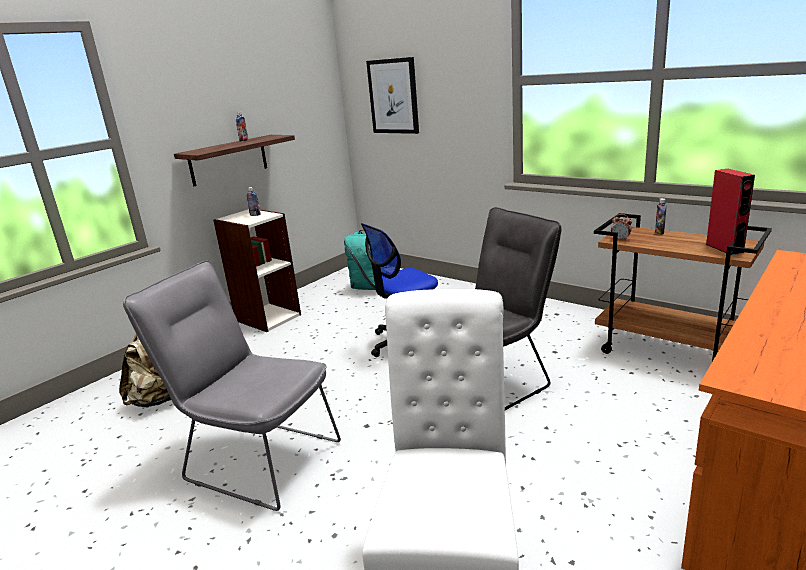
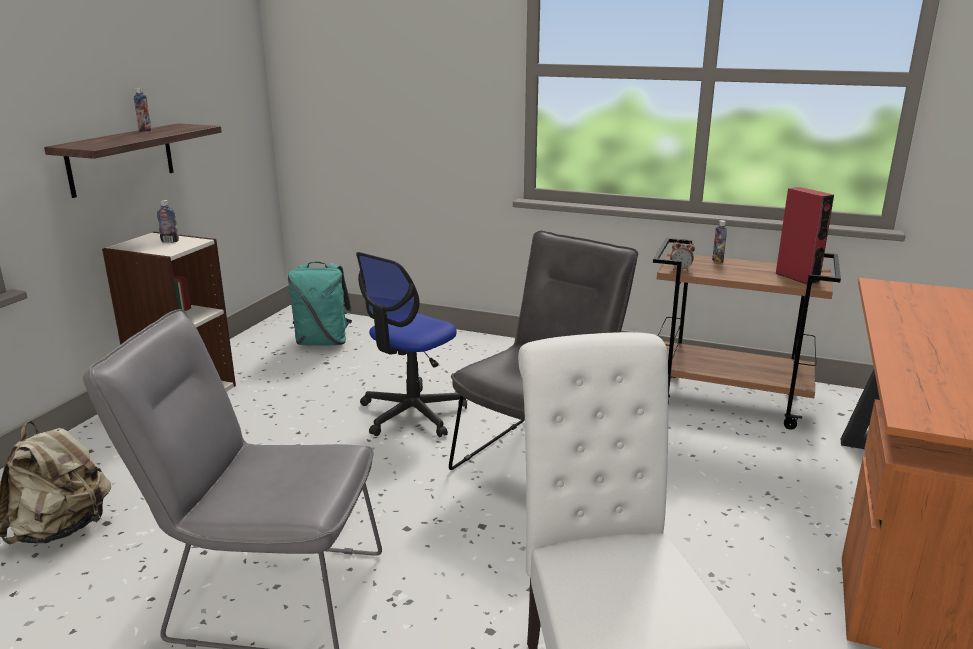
camera: 20 degrees left, 0 degrees up
picture [366,57,419,134] -> none

